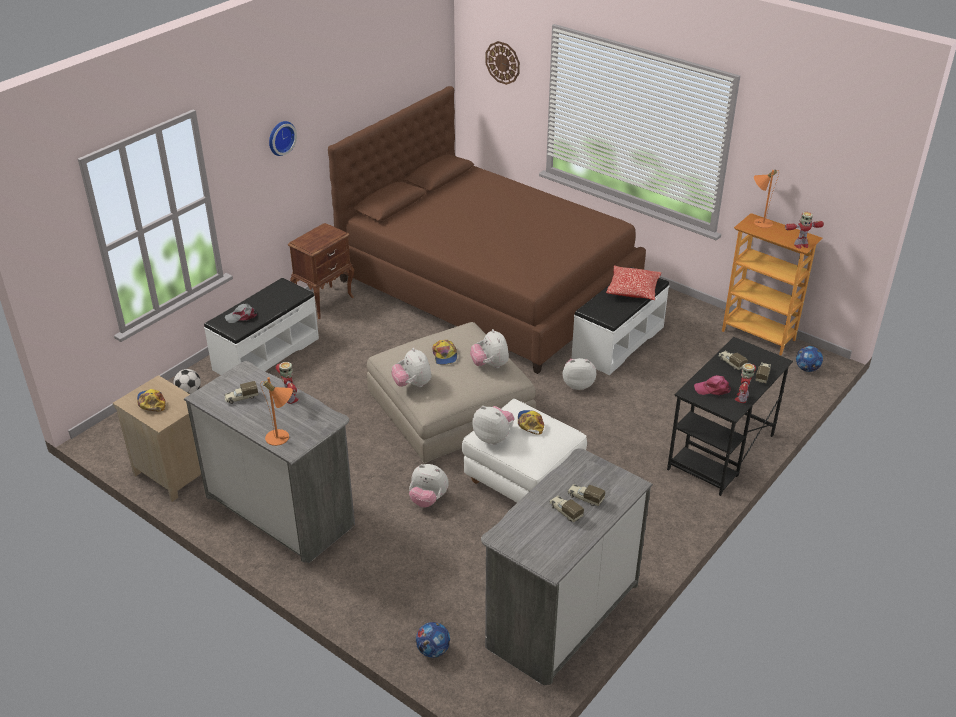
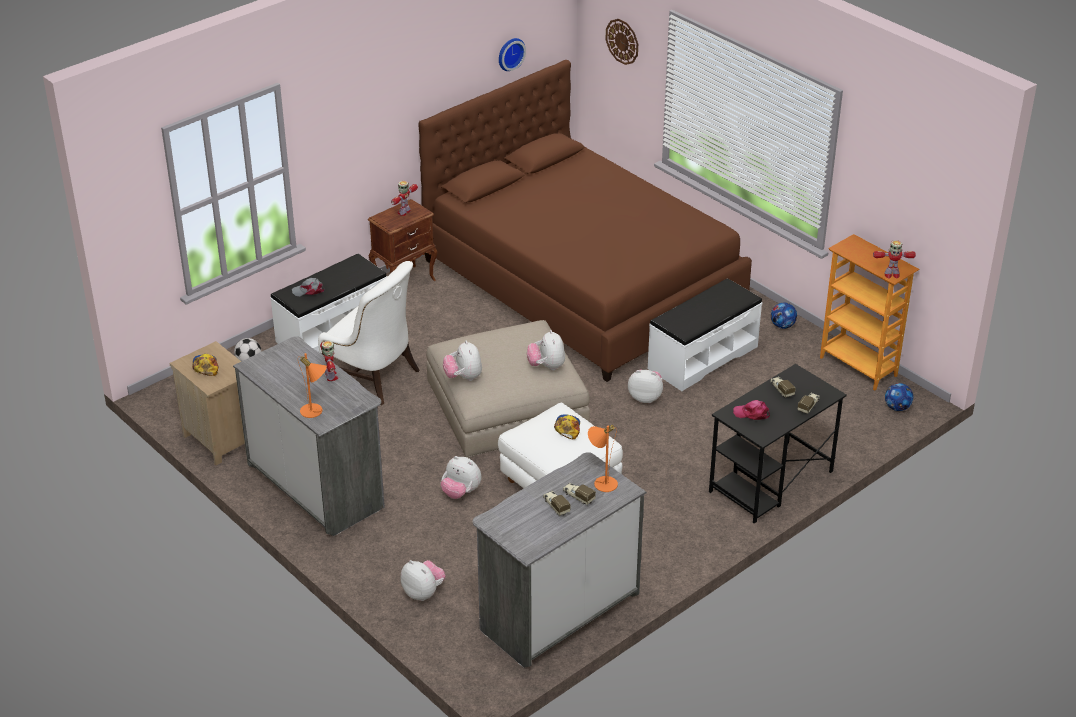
camera: 10 degrees right, 0 degrees up
toy truck [224,381,258,404] -> none
wall clock [269,121,297,156] -> wall clock moved to [499,38,526,71]
football [416,622,450,658] -> football moved to [771,303,797,329]
cap [432,340,457,365] -> none
plush toy [472,406,514,445] -> plush toy moved to [401,560,446,601]
pillow [606,266,661,300] -> none
toy robot [735,363,756,403] -> toy robot moved to [391,181,418,216]
orange table lamp [754,169,779,228] -> orange table lamp moved to [588,425,618,492]
none -> white chair [318,261,419,405]

